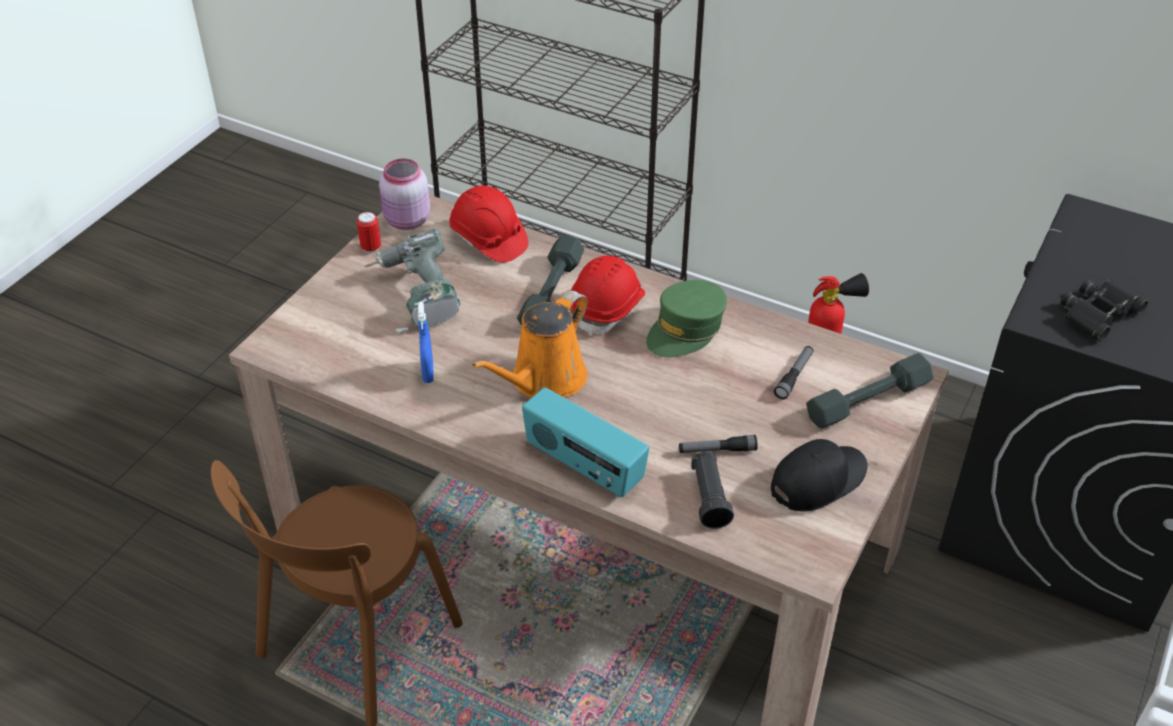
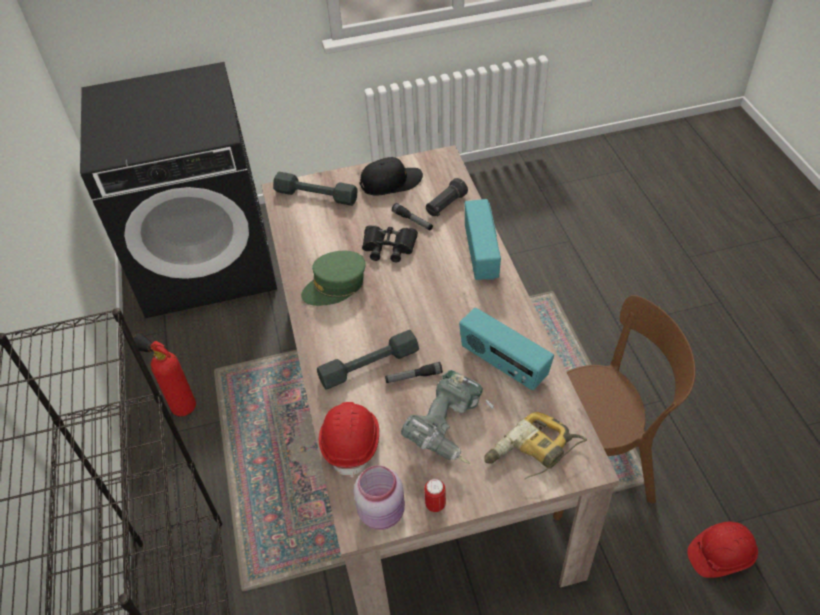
camera: 130 degrees left, 5 degrees up
blue spray bottle [418,302,434,383] -> radio [459,308,554,390]
orange watering can [472,291,588,398] -> none
red hard hat [571,255,645,336] -> red hard hat moved to [687,522,758,578]
green cap [646,280,727,357] -> green cap turned 150 degrees clockwise [301,251,366,306]
black cap [771,439,868,512] -> black cap turned 150 degrees clockwise [359,157,423,196]
flashlight [774,346,813,399] -> flashlight moved to [385,362,443,383]
black binoculars [1061,279,1148,342] -> black binoculars moved to [362,225,418,262]
none -> power drill [484,412,587,479]

